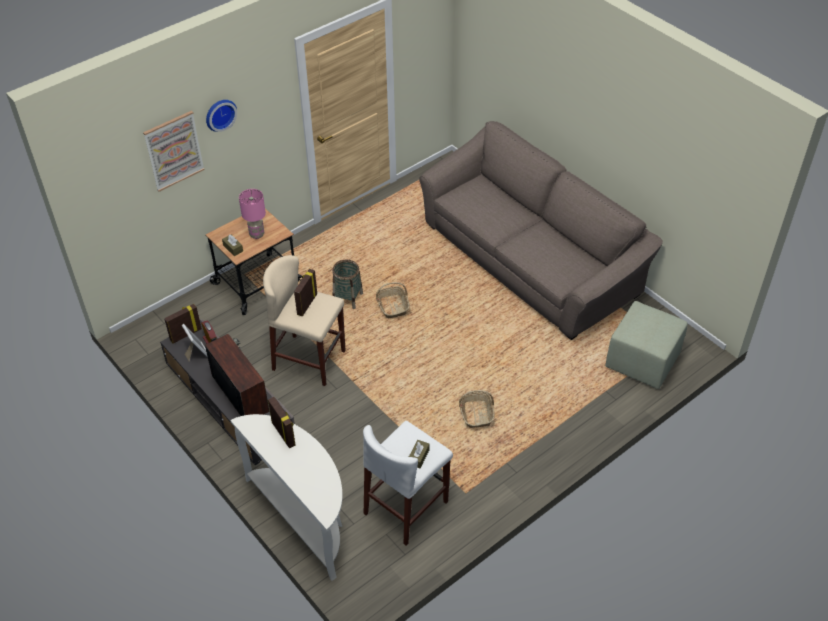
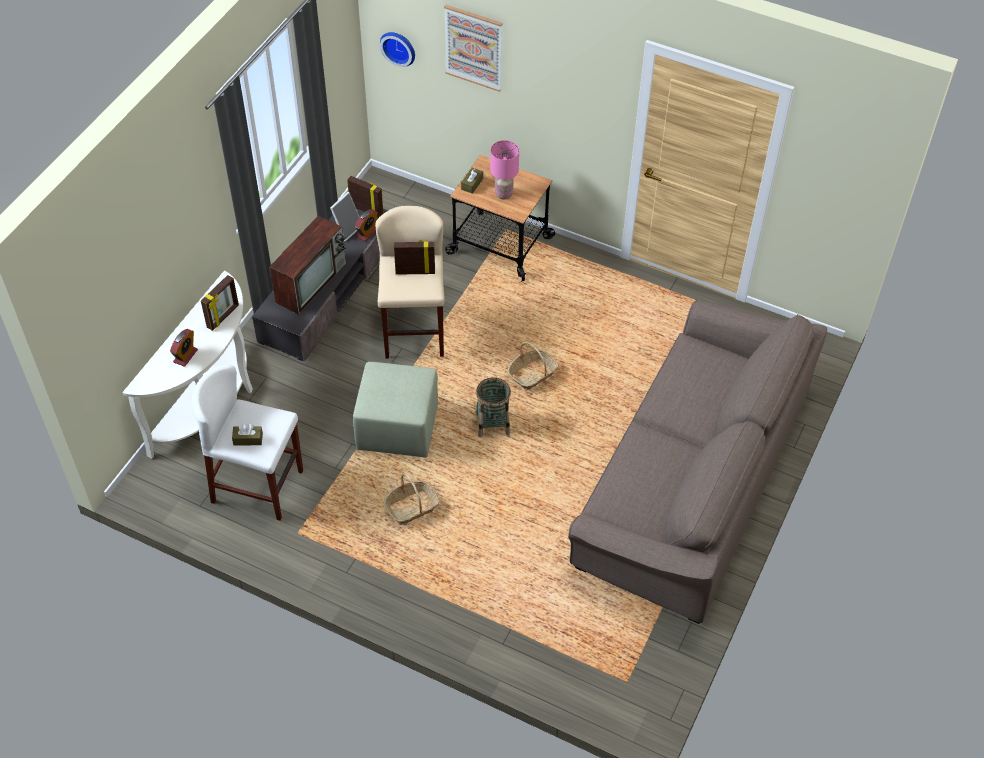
camera: 65 degrees right, 5 degrees up
wall clock [206,100,237,132] -> wall clock moved to [380,32,415,67]
basket [332,260,363,309] -> basket moved to [476,377,511,437]
green ottoman [605,301,688,389] -> green ottoman moved to [353,362,438,458]
none -> alarm clock [170,329,198,367]

